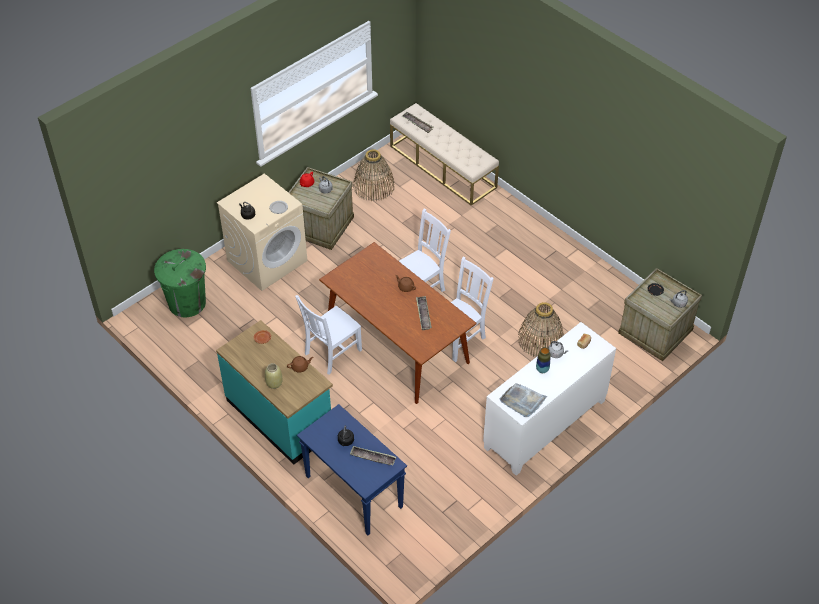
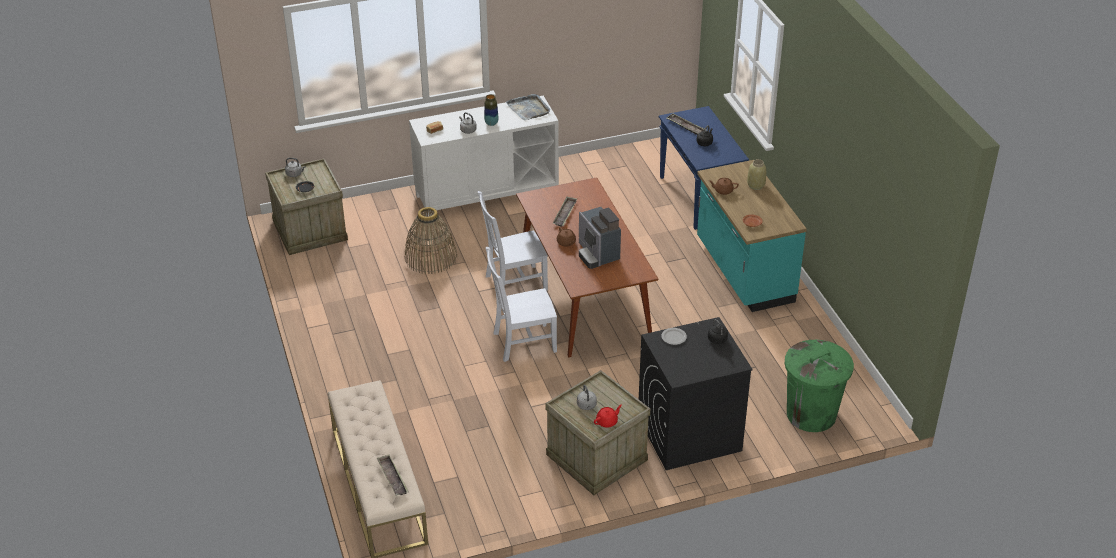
camera: 155 degrees left, 10 degrees down
beige washing machine [217,173,307,291] -> black washing machine [639,317,753,470]
white chair [295,295,362,375] -> none
basket [353,149,395,201] -> none
none -> coffee machine [579,207,621,269]

